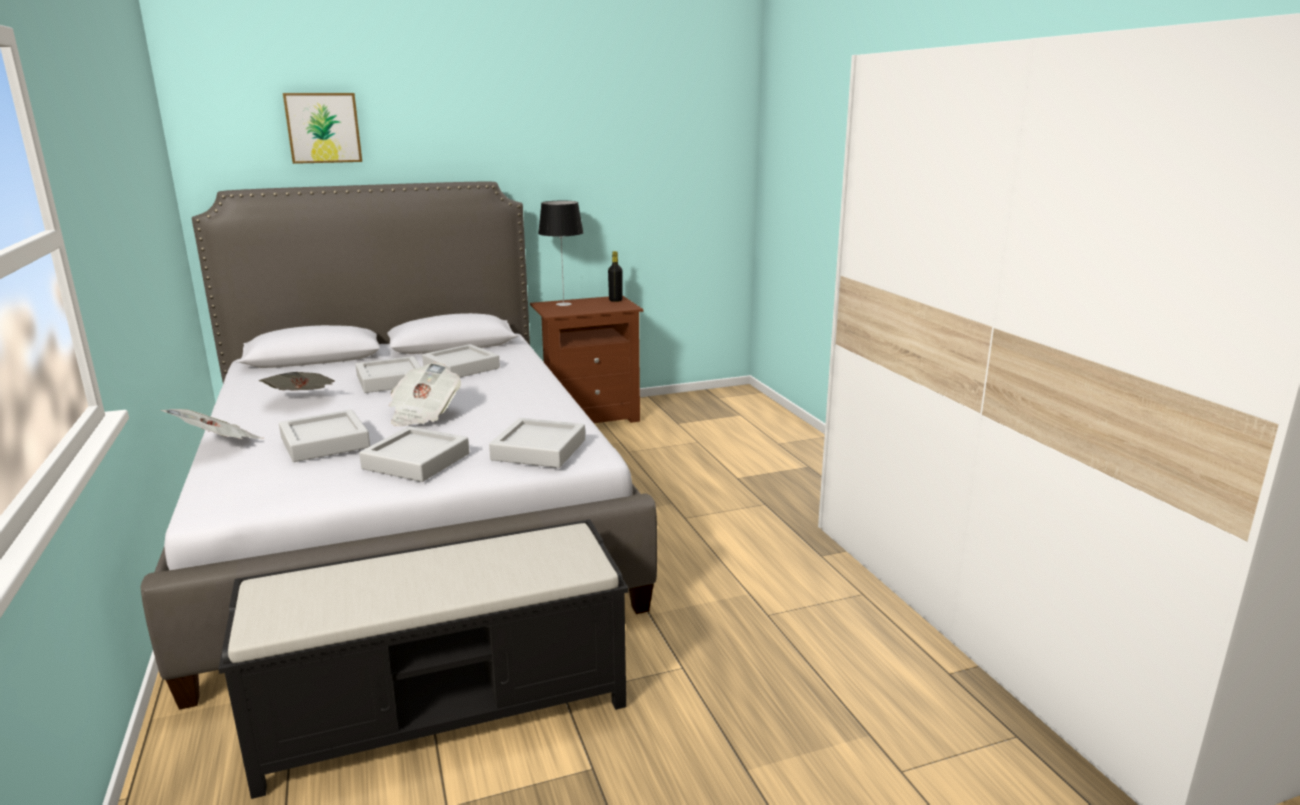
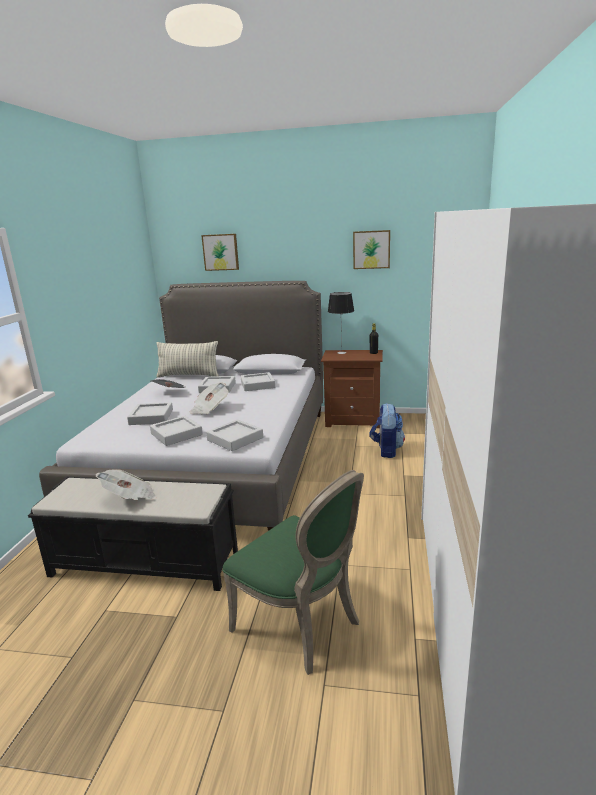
camera: 30 degrees right, 0 degrees up
newspaper [161,409,264,439] -> newspaper moved to [96,469,157,500]
none -> pillow [156,341,219,378]
none -> green chair [222,470,364,675]
none -> picture [353,230,390,269]
none -> backpack [369,403,405,458]

